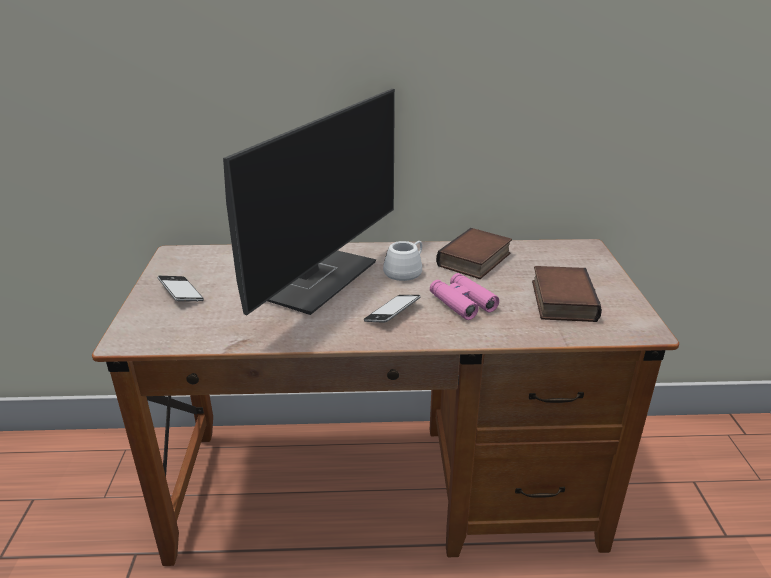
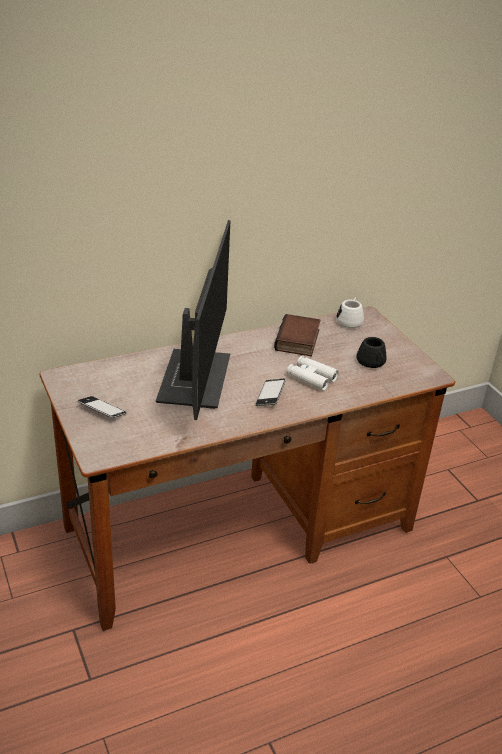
camera: 25 degrees left, 5 degrees up
white mug [383,241,422,281] -> white mug moved to [336,297,364,328]
pink binoculars [430,273,499,320] -> white binoculars [286,356,339,391]
book [532,266,602,322] -> black mug [356,337,387,368]

